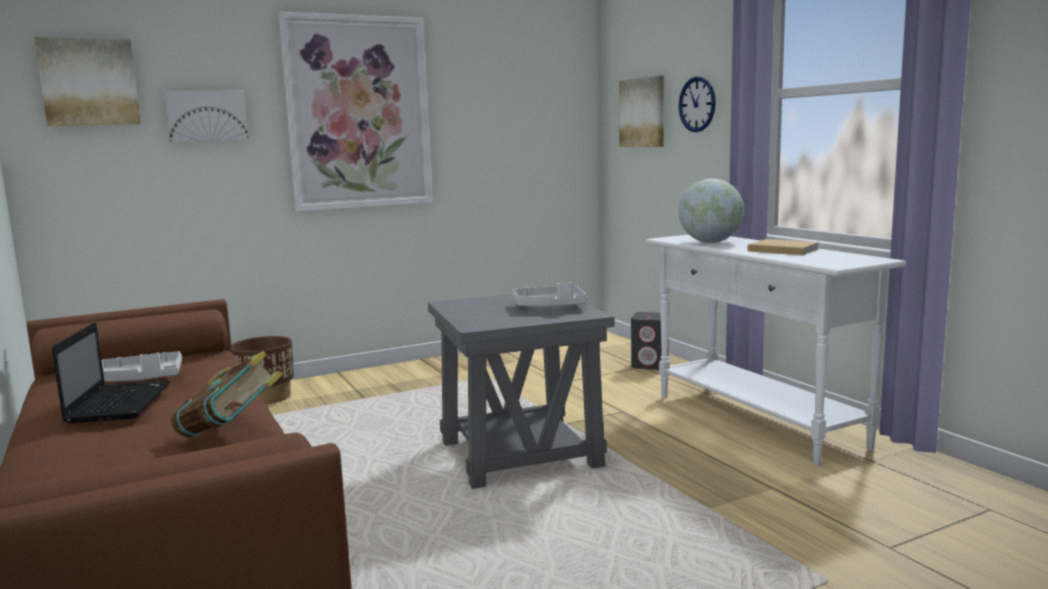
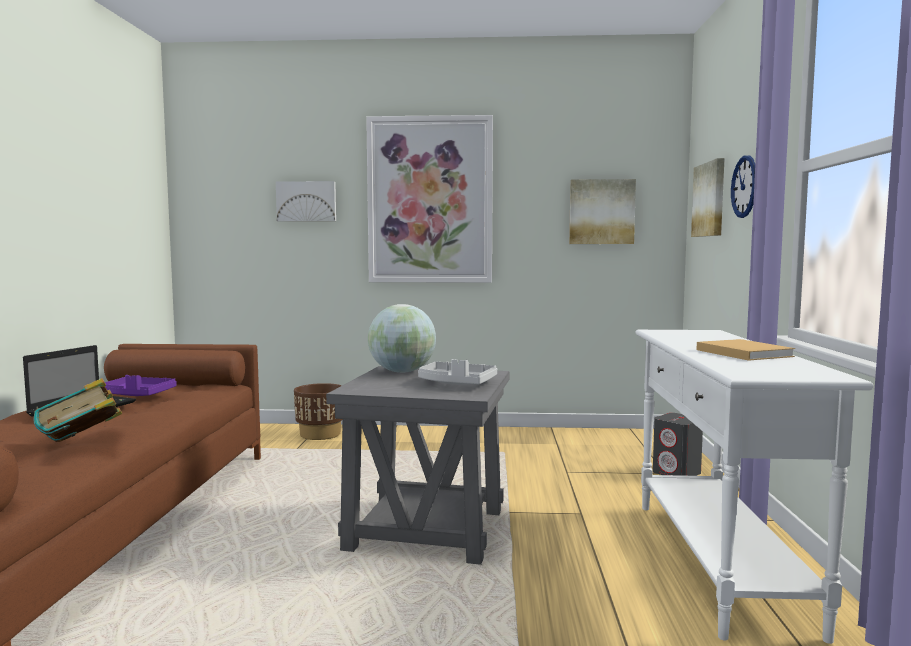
camera: 30 degrees right, 5 degrees down
picture [34,37,141,126] -> picture moved to [569,179,636,244]
grey tray [102,351,182,382] -> purple tray [105,375,176,396]
globe [679,179,744,243] -> globe moved to [368,304,436,373]

